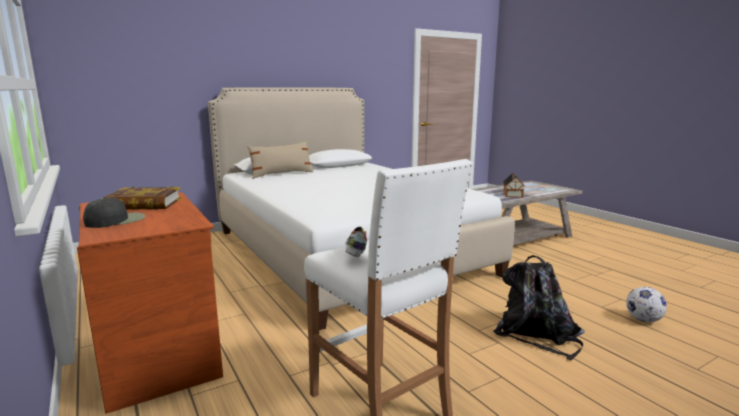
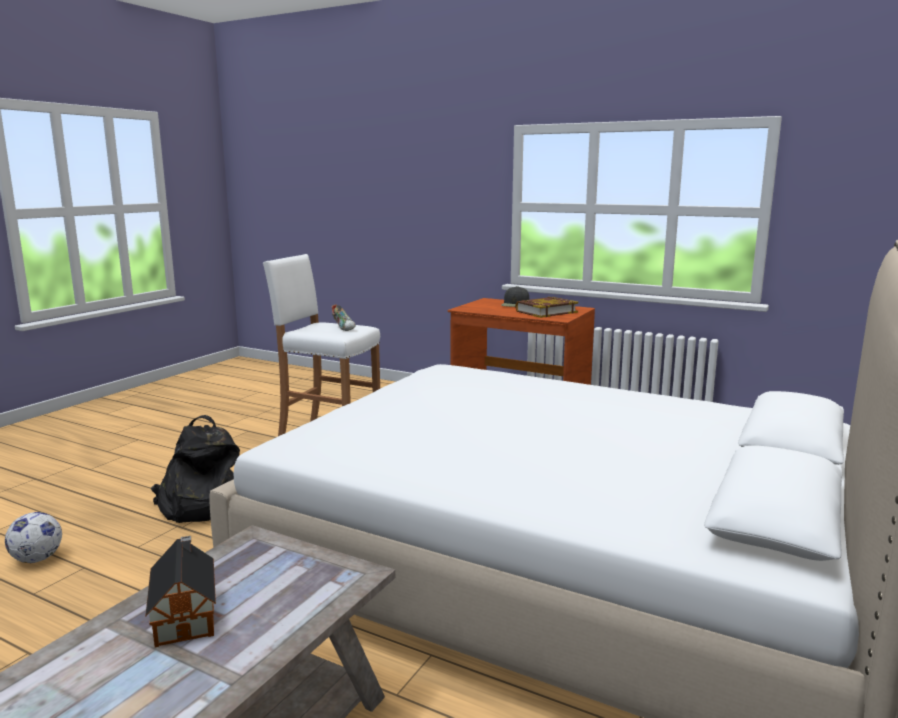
camera: 150 degrees right, 0 degrees up
beige pillow [247,141,313,179] -> none

